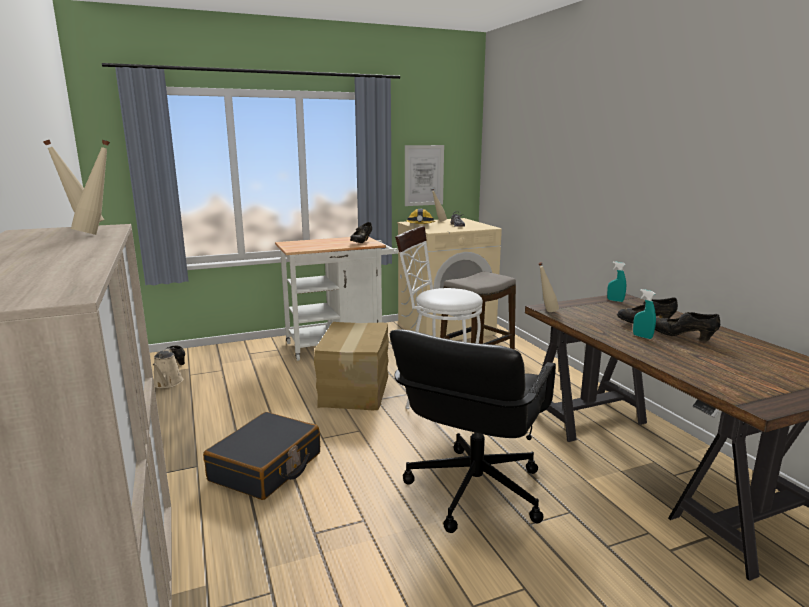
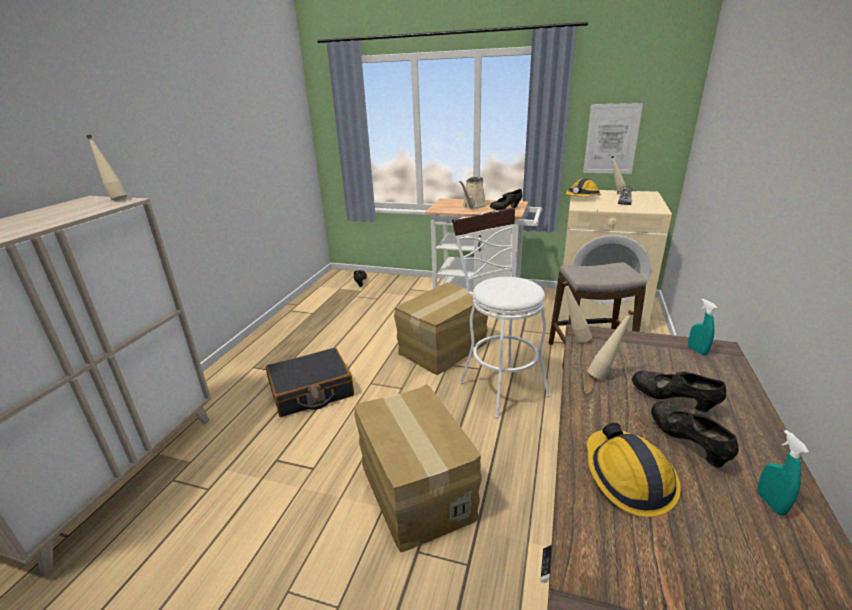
camera: 40 degrees right, 10 degrees up
beige bottle [71,140,110,235] -> beige bottle moved to [587,310,634,380]
beige watering can [153,348,183,388] -> beige watering can moved to [459,177,487,209]
black office chair [390,329,556,533] -> cardboard box [354,384,482,552]
turquoise spray bottle [633,289,656,339] -> turquoise spray bottle moved to [757,430,809,516]
none -> hard hat [587,423,681,517]

